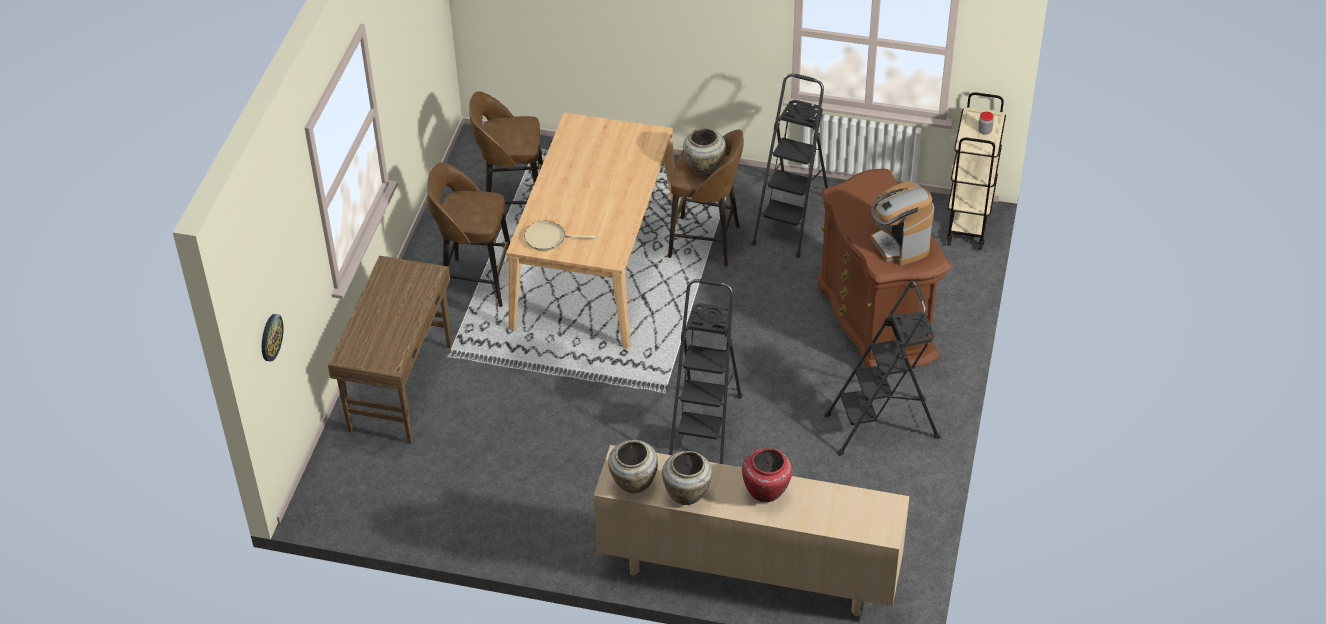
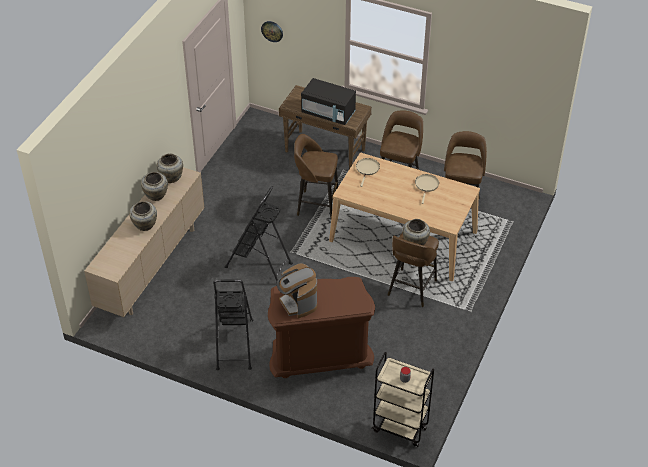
camera: 100 degrees right, 0 degrees up
red vase [742,448,792,502] -> beige vase [129,201,157,231]
step ladder [751,74,828,258] -> none
coffee machine [870,181,934,265] -> coffee machine turned 105 degrees counterclockwise [277,263,317,318]
none -> brown stool [294,134,338,217]
none -> black microwave [301,78,356,125]
none -> beige frying pan [415,174,439,204]

